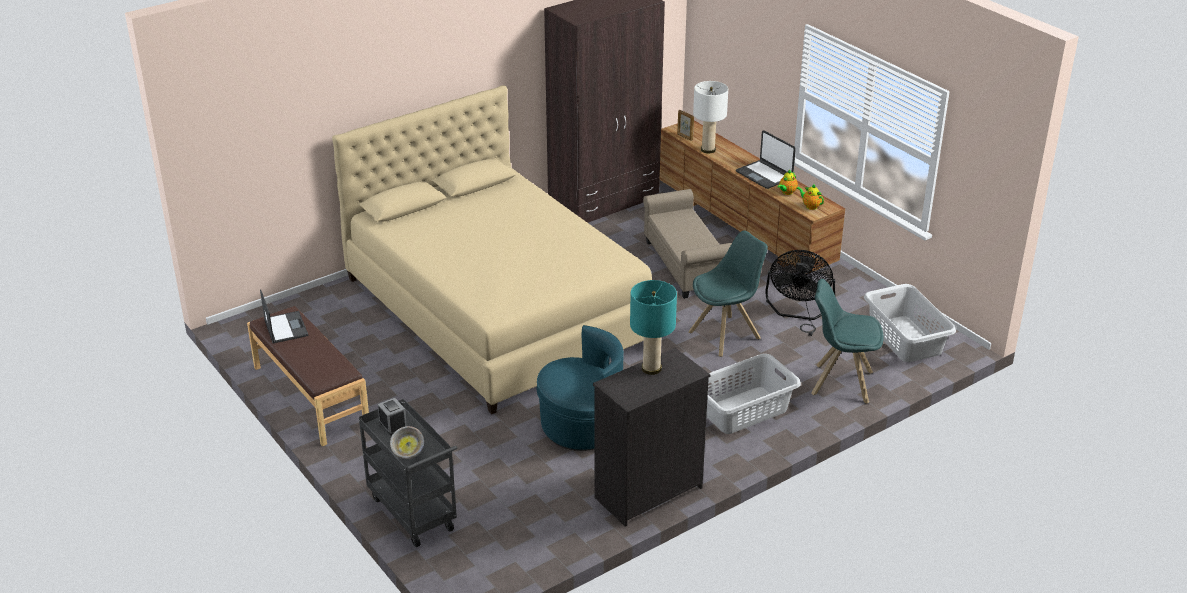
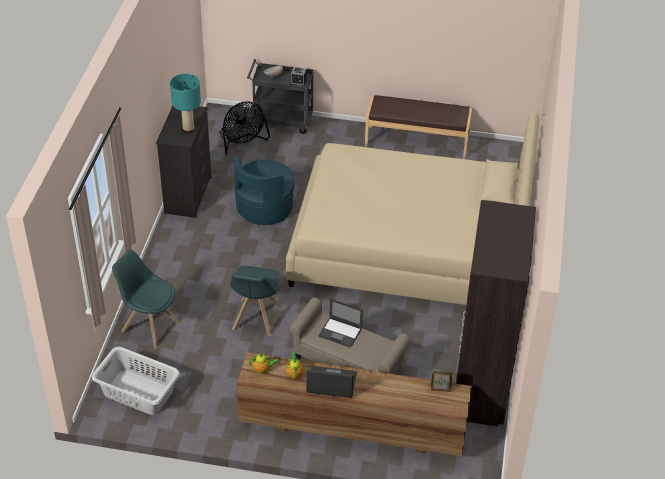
camera: 135 degrees right, 10 degrees up
laptop [260,289,308,344] -> laptop moved to [318,299,363,348]
white table lamp [693,81,728,153] -> none
grey laundry basket [706,354,801,434] -> none
black fan [765,250,835,336] -> black fan moved to [219,101,270,155]
turquoise chair [811,279,884,404] -> turquoise chair turned 120 degrees counterclockwise [112,250,180,349]

